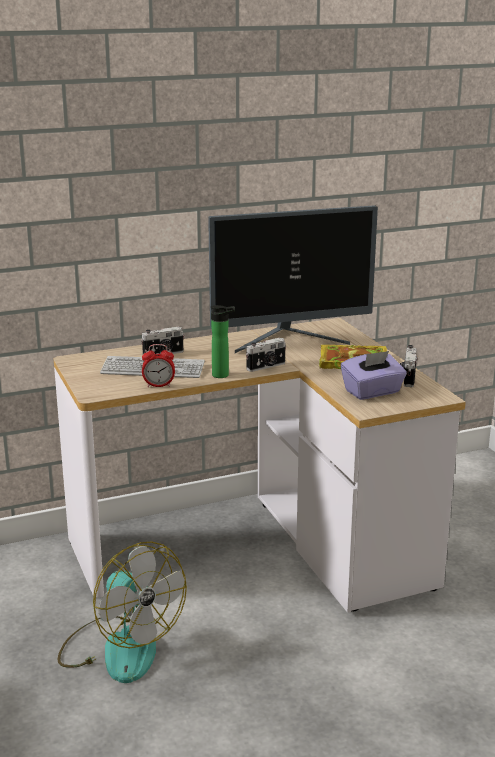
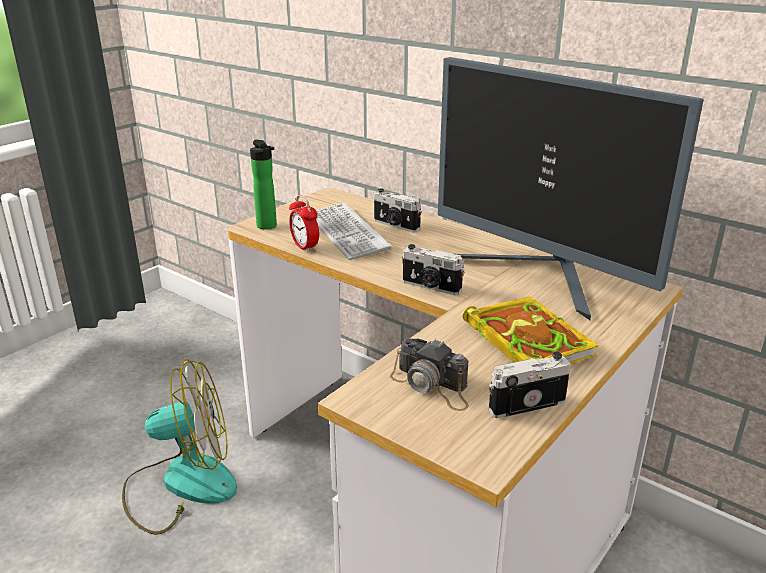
camera: 60 degrees right, 5 degrees up
fan [57,541,187,683] -> fan turned 120 degrees counterclockwise [122,359,237,535]
bottle [210,305,235,378] -> bottle moved to [250,140,277,229]
purple tissue box [341,351,407,400] -> camera [390,339,469,411]

